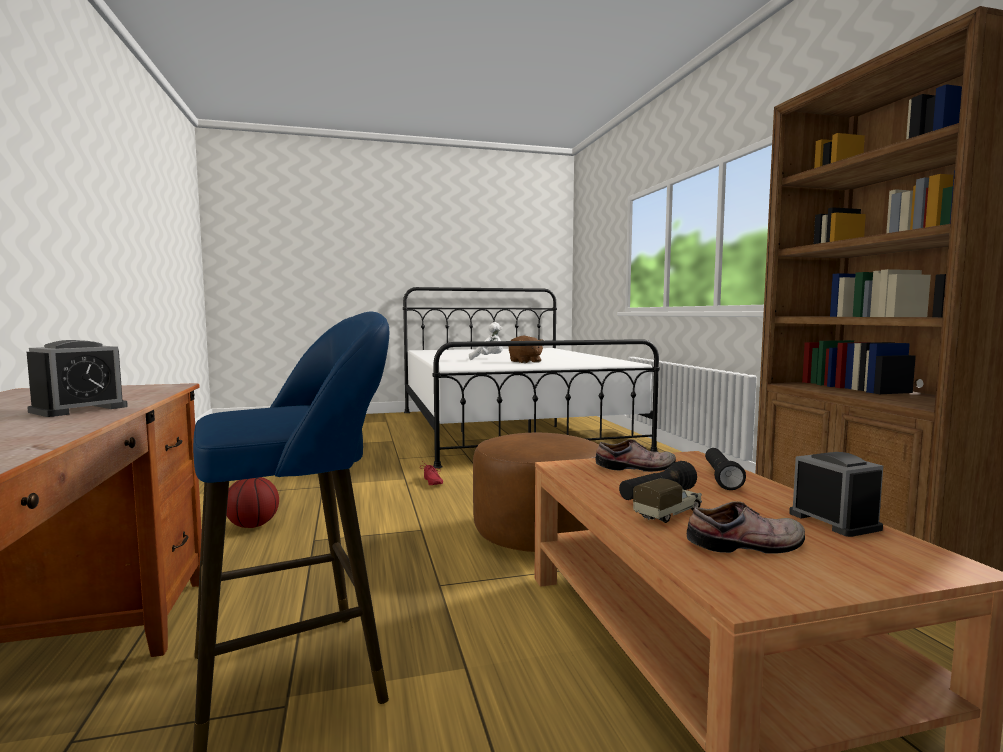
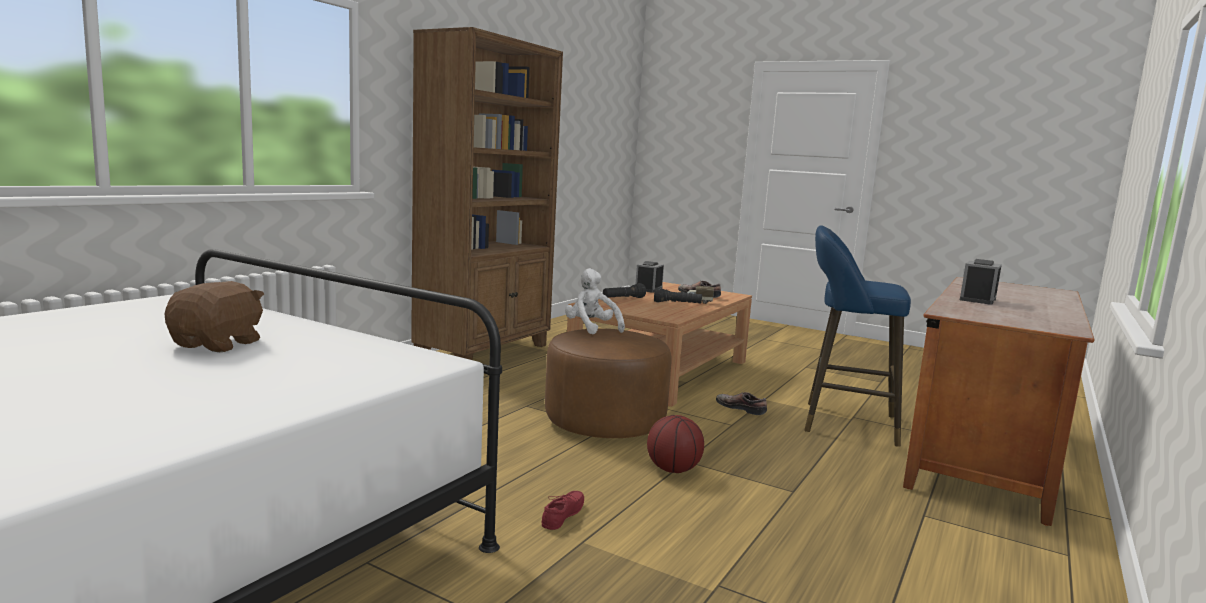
camera: 135 degrees left, 5 degrees up
alarm clock [27,340,128,417] -> alarm clock turned 45 degrees counterclockwise [960,259,1002,305]
basketball [226,477,279,528] -> basketball moved to [647,415,704,473]
white plush toy [469,322,503,360] -> white plush toy moved to [565,268,625,334]
shoe [595,439,676,472] -> shoe moved to [716,392,767,415]

